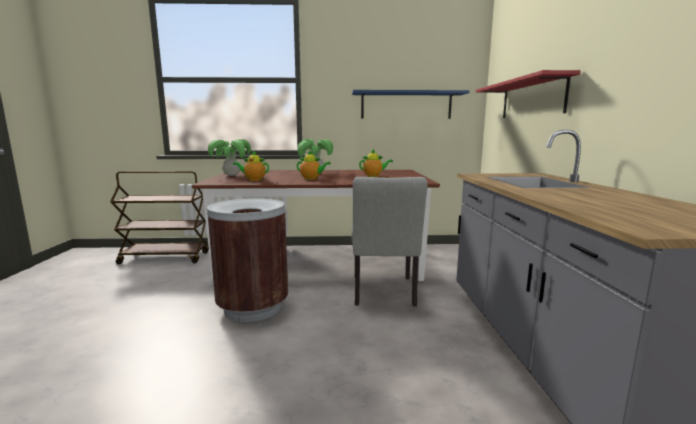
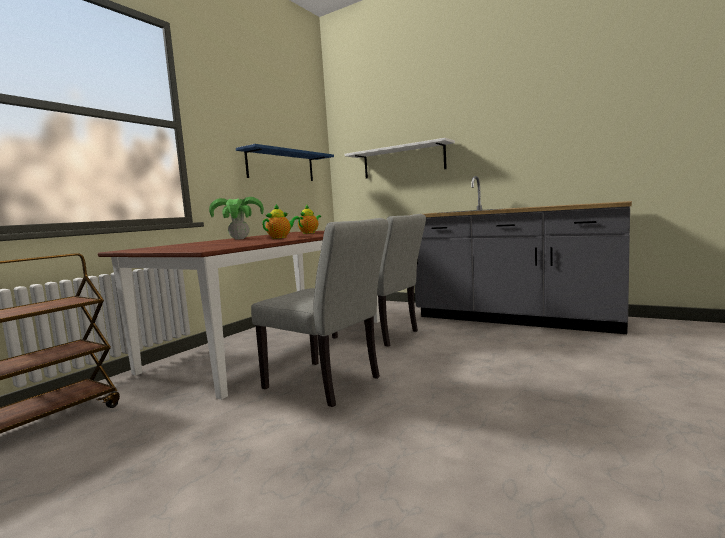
camera: 55 degrees left, 5 degrees down
brown trash can [207,198,288,322] -> grey chair [251,218,388,407]
potted plant [208,139,251,176] -> none
teapot [233,150,269,181] -> none
red shelf [476,70,580,118] -> white shelf [345,138,455,179]

